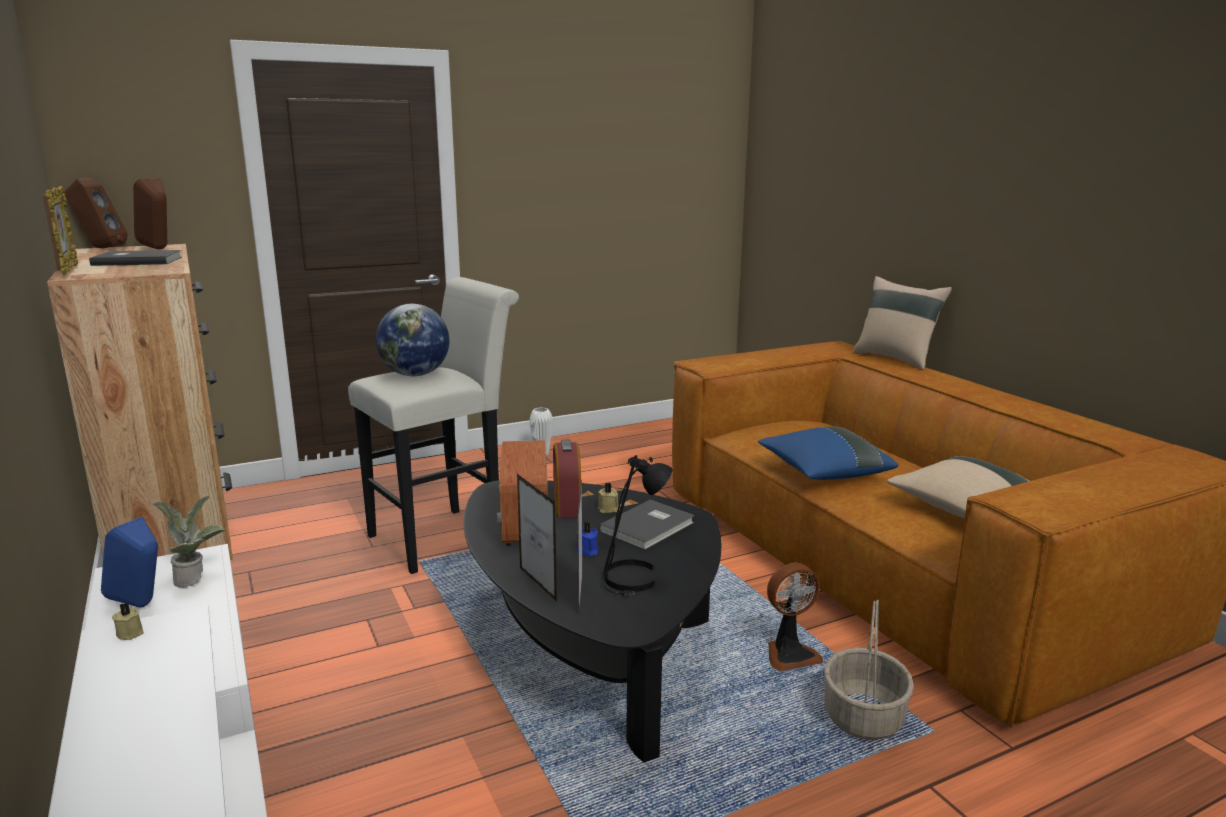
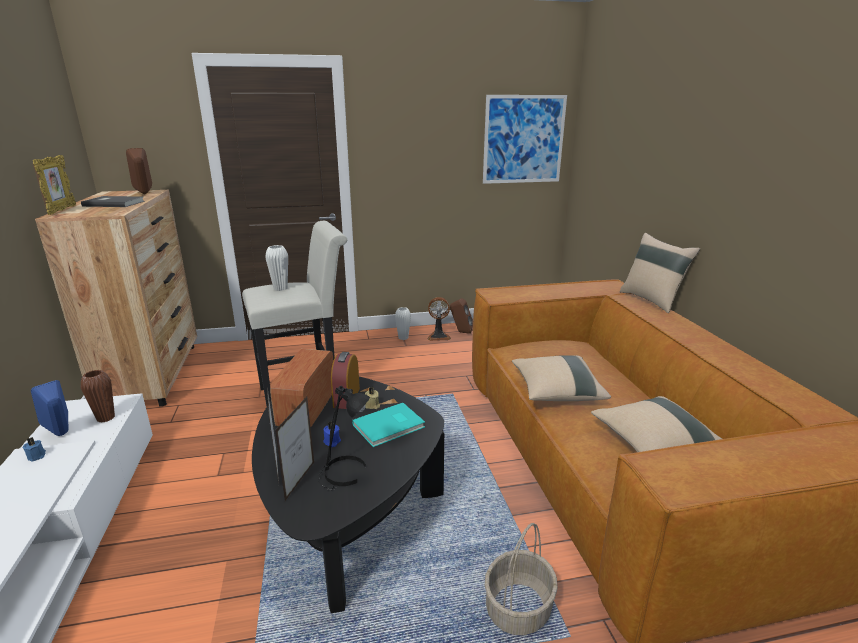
camera: 15 degrees right, 5 degrees up
brown speaker [65,178,128,248] -> brown speaker moved to [450,298,473,334]
beige candle [112,602,144,640] -> blue candle [22,437,46,461]
potted plant [153,496,225,588] -> brown vase [81,370,115,423]
globe [376,304,449,376] -> white vase [265,245,288,291]
grey book [599,500,695,550] -> turquoise book [352,403,425,447]
blue pillow [758,427,898,480] -> beige pillow [512,355,611,401]
fan [767,563,823,671] -> fan moved to [428,297,451,341]
none -> picture [483,95,567,184]

